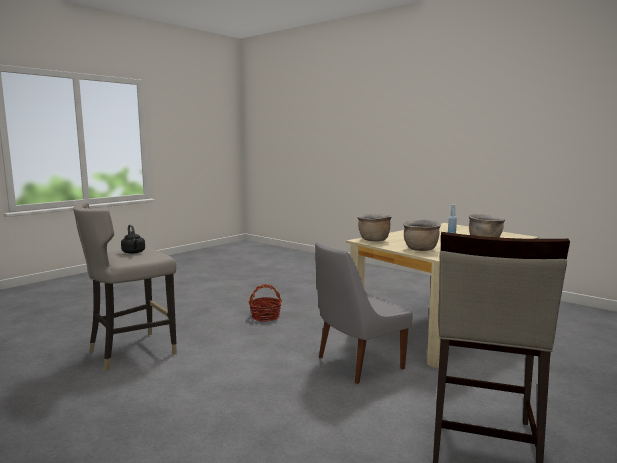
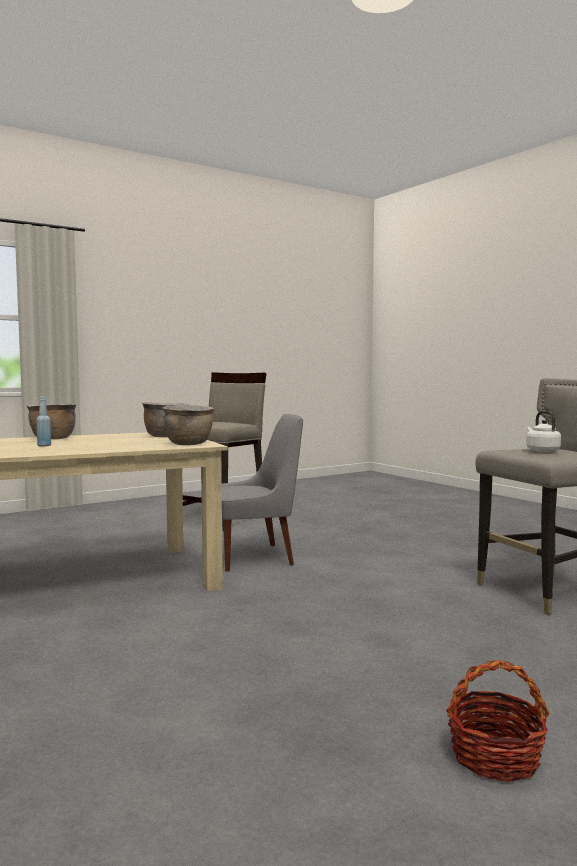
camera: 165 degrees left, 5 degrees down
black kettle [121,225,145,254] -> white kettle [526,411,561,452]
basket [248,284,282,322] -> basket moved to [446,660,549,782]

